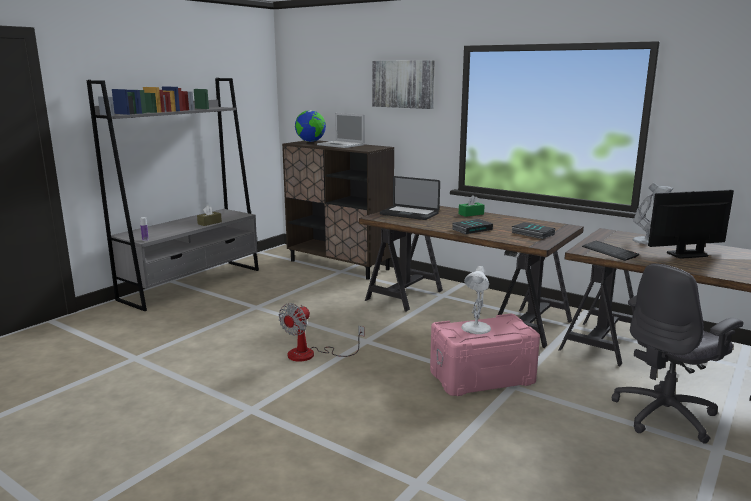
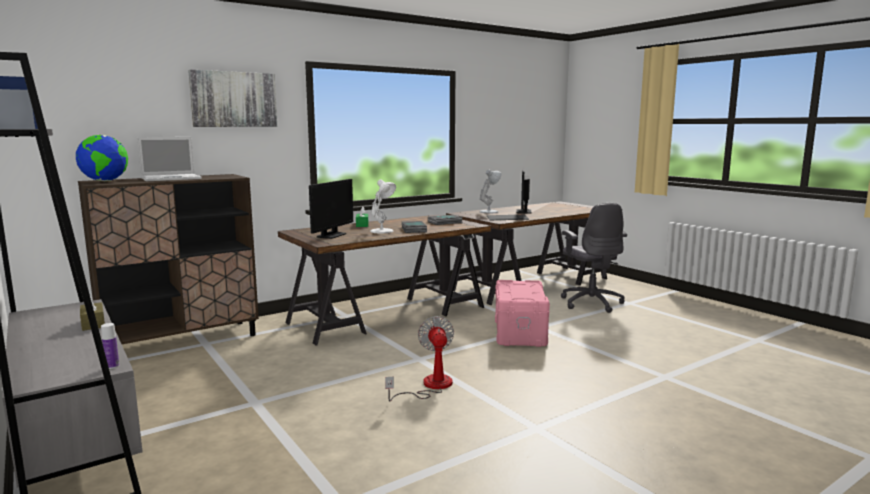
camera: 70 degrees left, 5 degrees down
fan [278,303,365,362] -> fan turned 150 degrees counterclockwise [385,316,454,401]
laptop [380,176,440,220] -> monitor [309,179,353,239]
white table lamp [461,266,491,334] -> white table lamp moved to [370,180,396,233]

